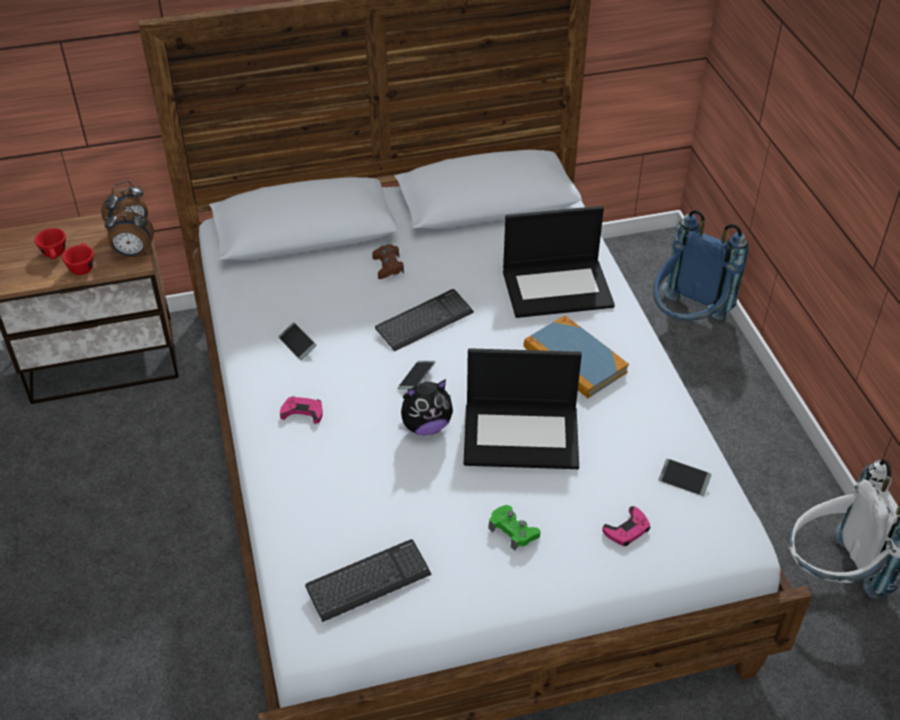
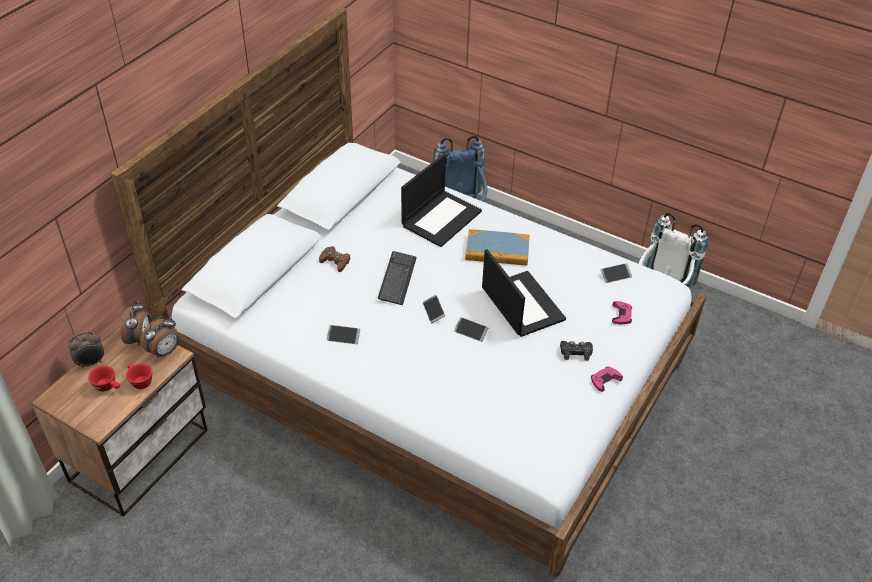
camera: 45 degrees left, 0 degrees up
pink game controller [280,397,323,424] -> pink game controller moved to [591,367,623,392]
keyboard [305,539,431,622] -> none
plush toy [401,379,453,436] -> phone [454,317,488,342]
laptop [464,348,582,469] -> laptop turned 75 degrees counterclockwise [482,249,566,337]
green game controller [489,505,540,550] -> black game controller [560,341,593,361]
none -> alarm clock [68,331,104,369]

